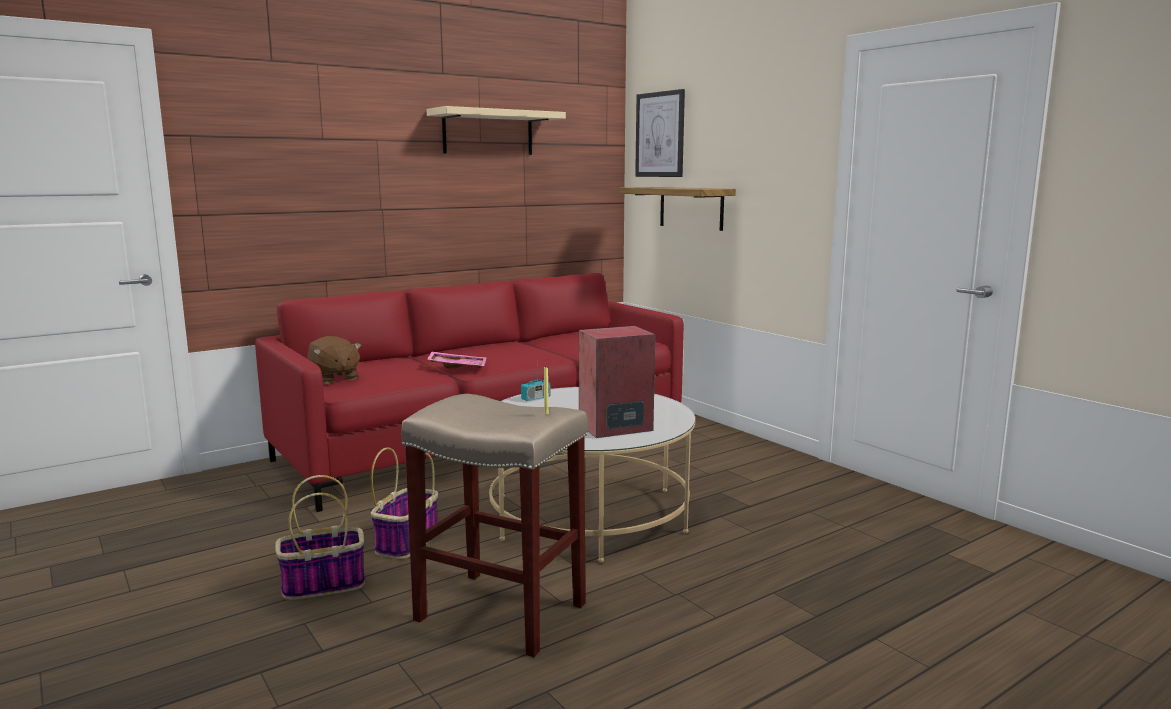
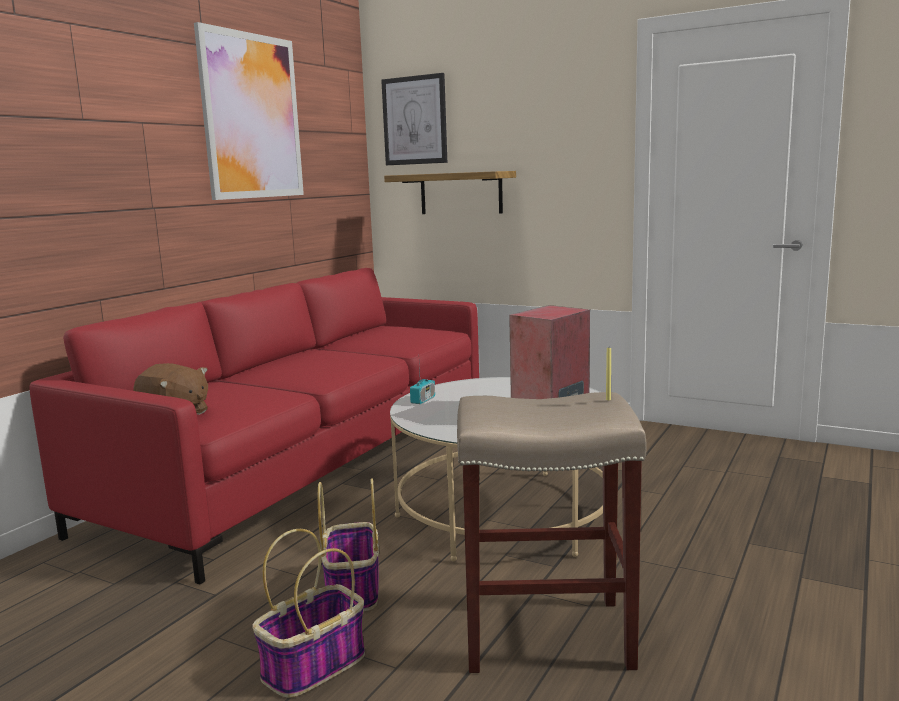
camera: 25 degrees left, 0 degrees up
beige shelf [427,106,566,155] -> picture [194,22,304,200]
pink tray [427,352,486,369] -> none

